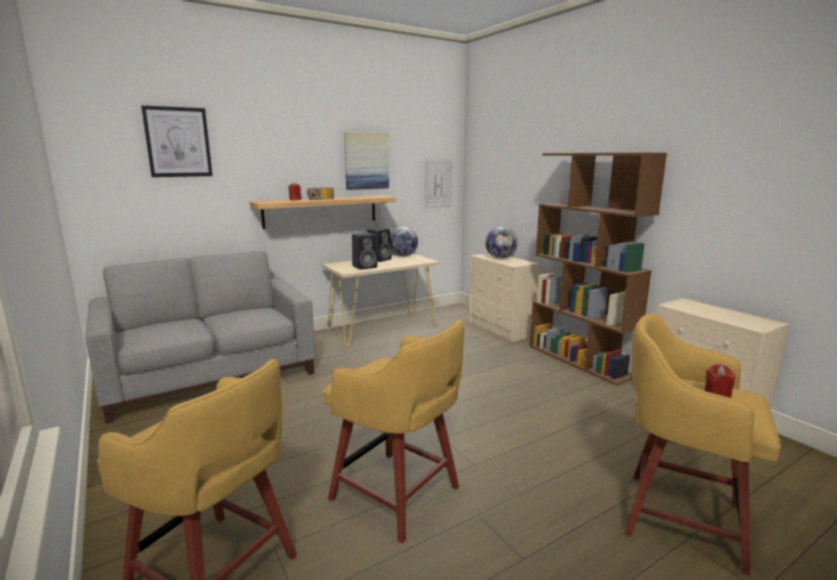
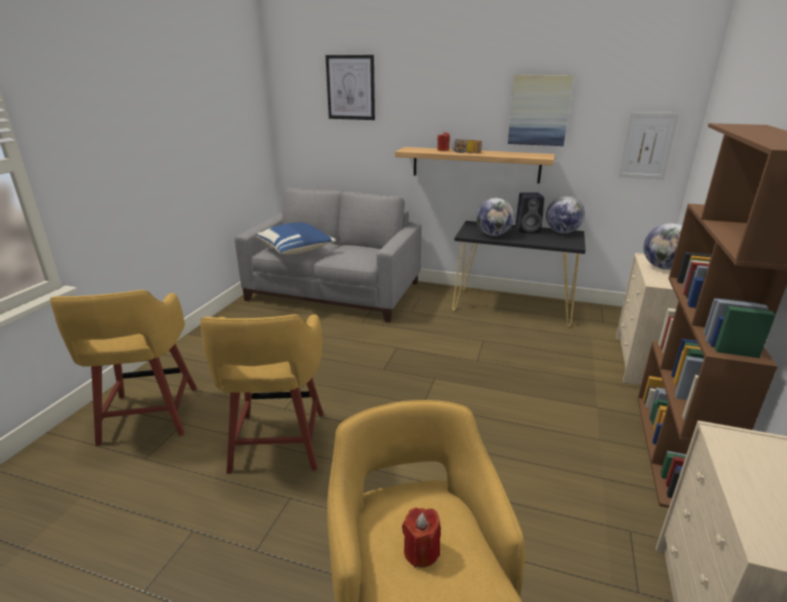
camera: 50 degrees right, 10 degrees up
beige console table [322,253,440,346] -> black console table [452,221,586,327]
black speaker [352,233,377,270] -> globe [476,198,514,236]
none -> blue pillow [256,222,336,254]

